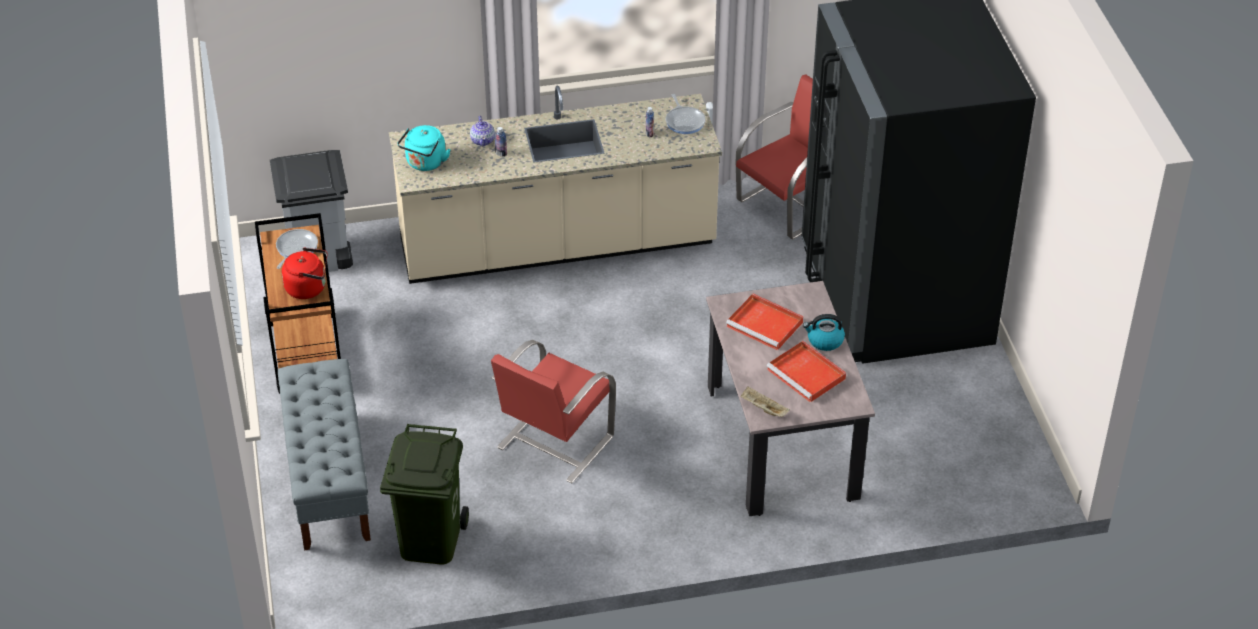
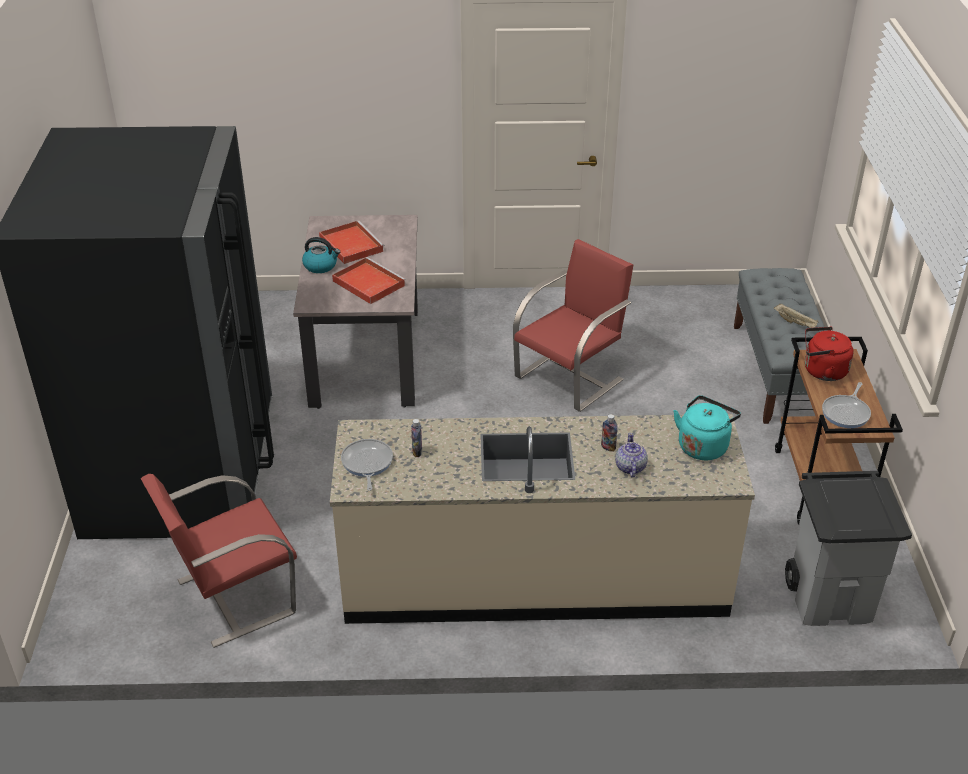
camera: 170 degrees left, 5 degrees down
green trash can [380,424,469,564] -> none
beige tray [740,387,790,417] -> beige tray moved to [773,304,818,328]

